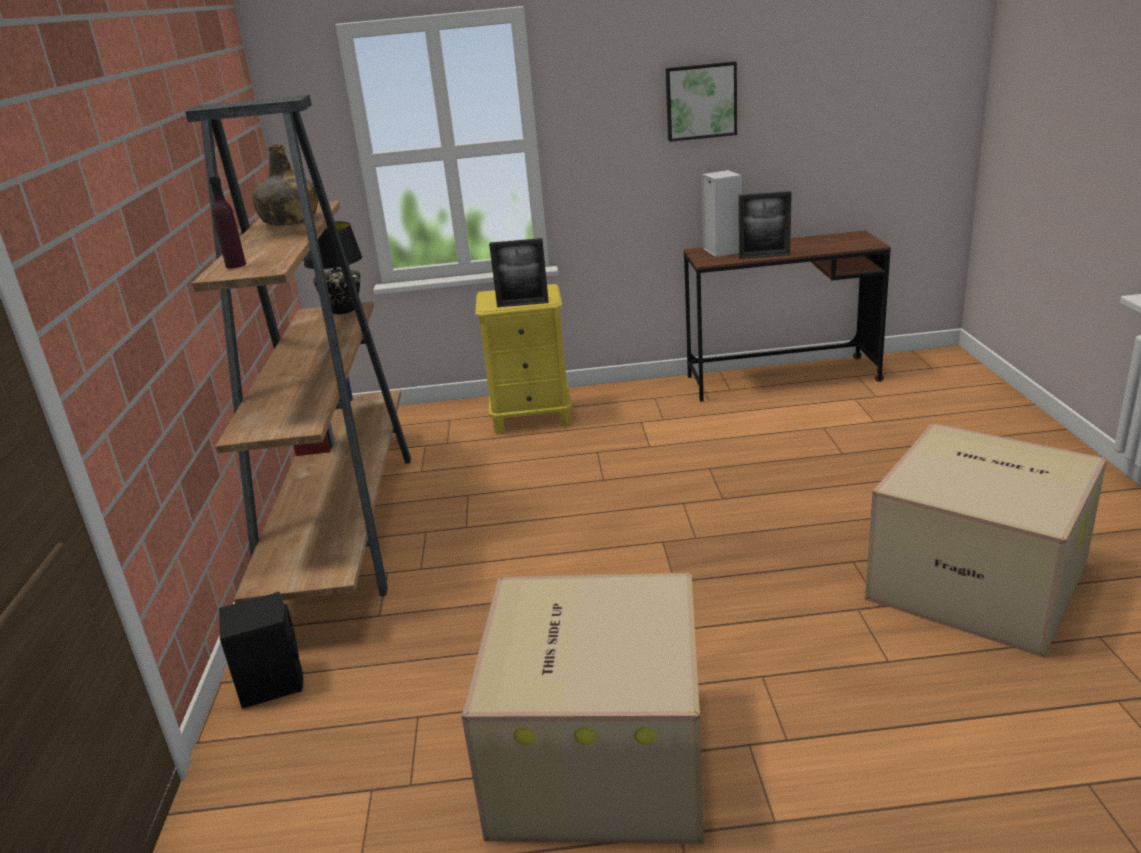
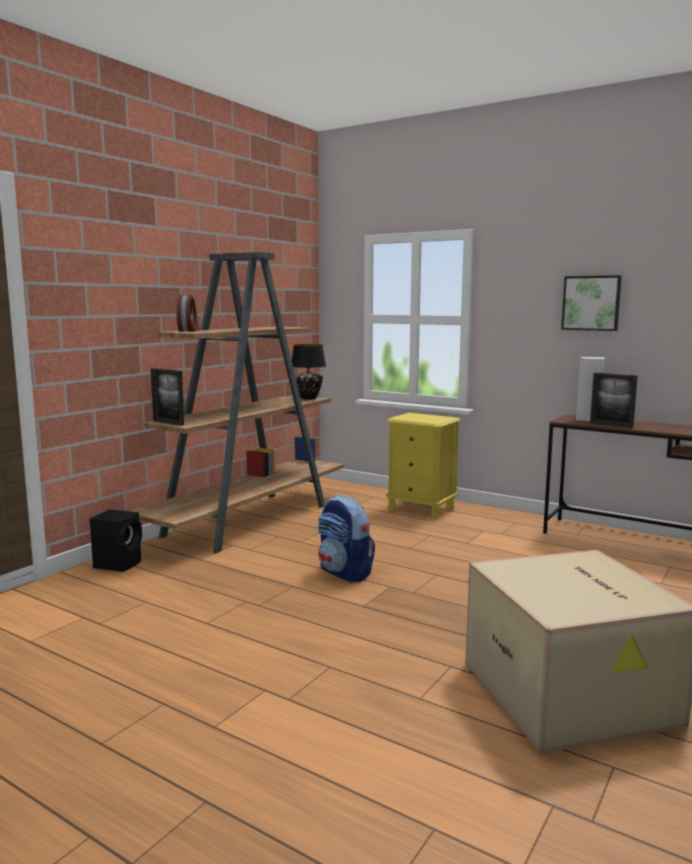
camera: 35 degrees right, 15 degrees down
purple bottle [209,176,246,269] -> alarm clock [177,293,200,332]
green bottle [252,144,318,226] -> none
cardboard box [461,573,704,844] -> none
picture frame [489,238,549,307] -> picture frame moved to [151,368,184,426]
none -> backpack [318,495,375,583]

